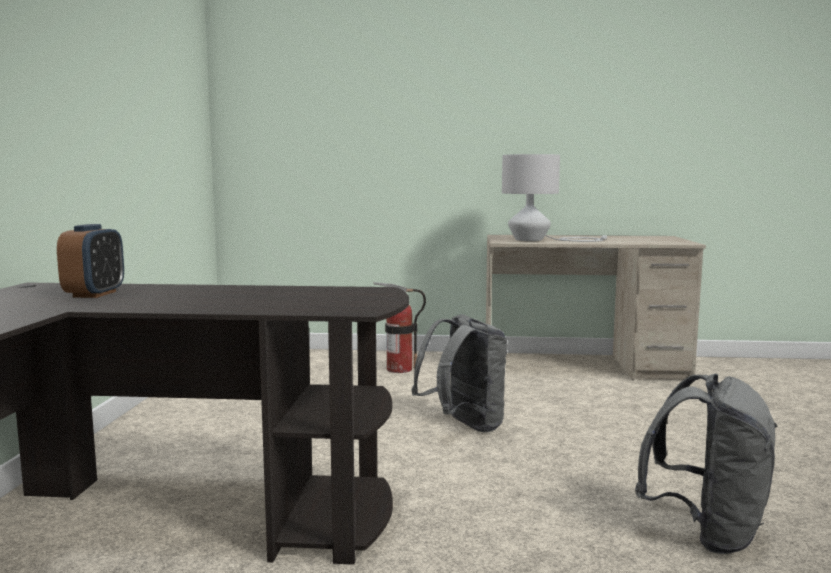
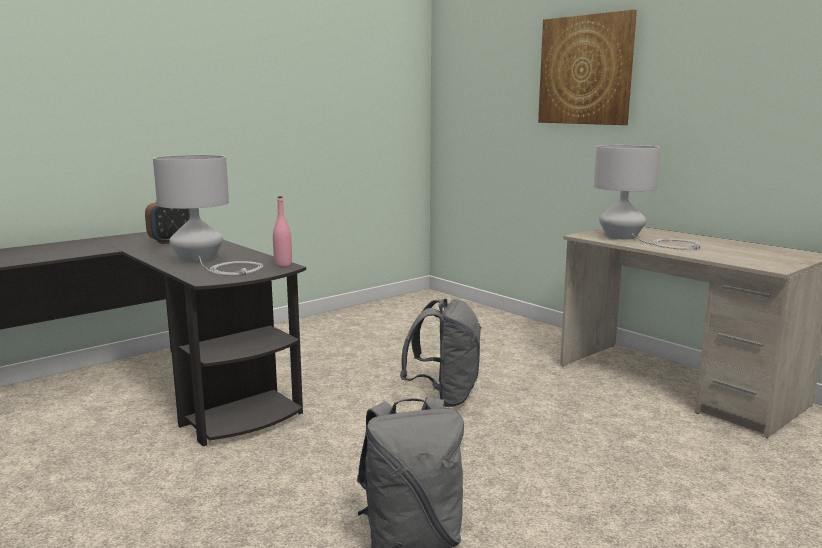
camera: 45 degrees right, 5 degrees up
fire extinguisher [373,282,426,373] -> none
none -> white table lamp [153,155,264,276]
none -> pink bottle [273,196,292,267]
none -> picture [538,9,637,125]

